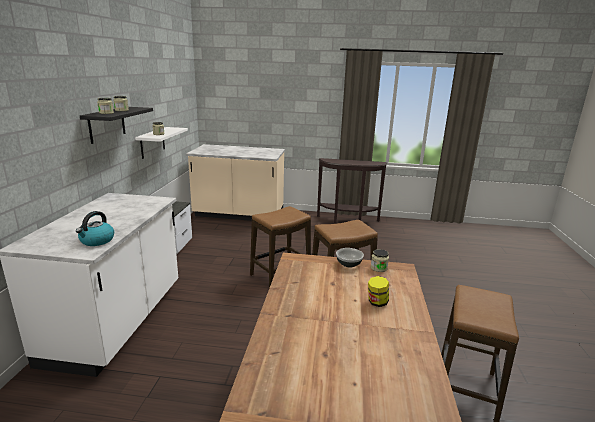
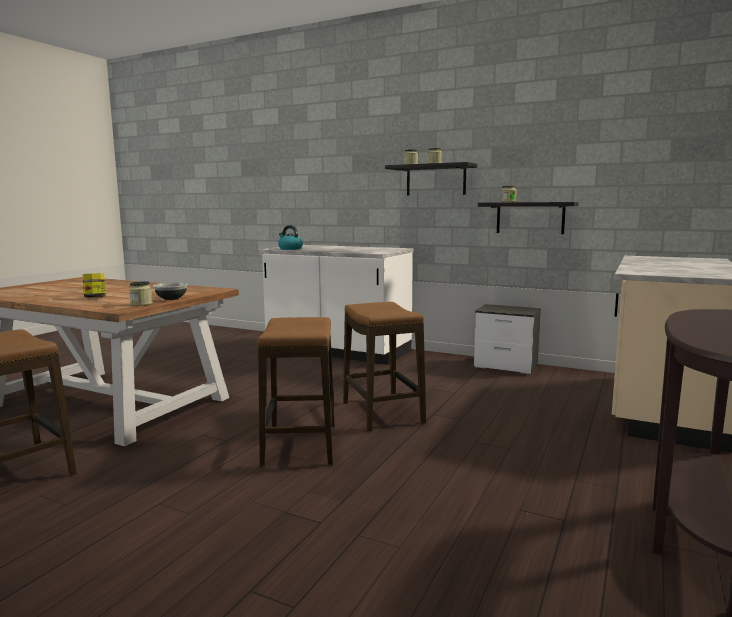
camera: 110 degrees right, 10 degrees down
white shelf [135,127,188,159] -> black shelf [478,202,579,234]

